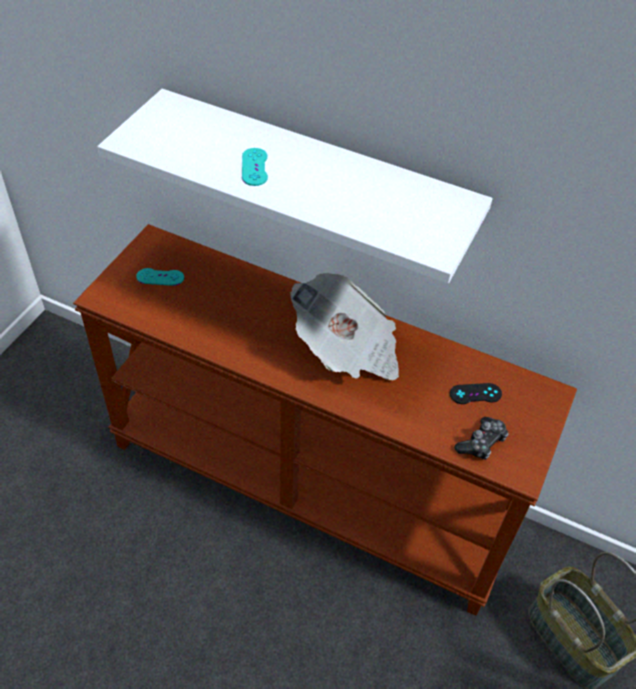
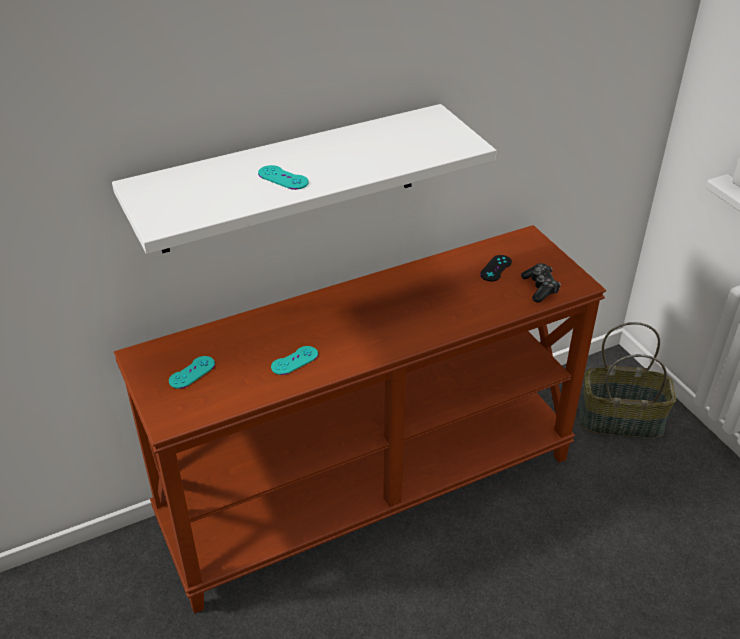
camera: 50 degrees left, 10 degrees down
newspaper [290,273,399,380] -> none
none -> turquoise game controller [271,346,318,375]

